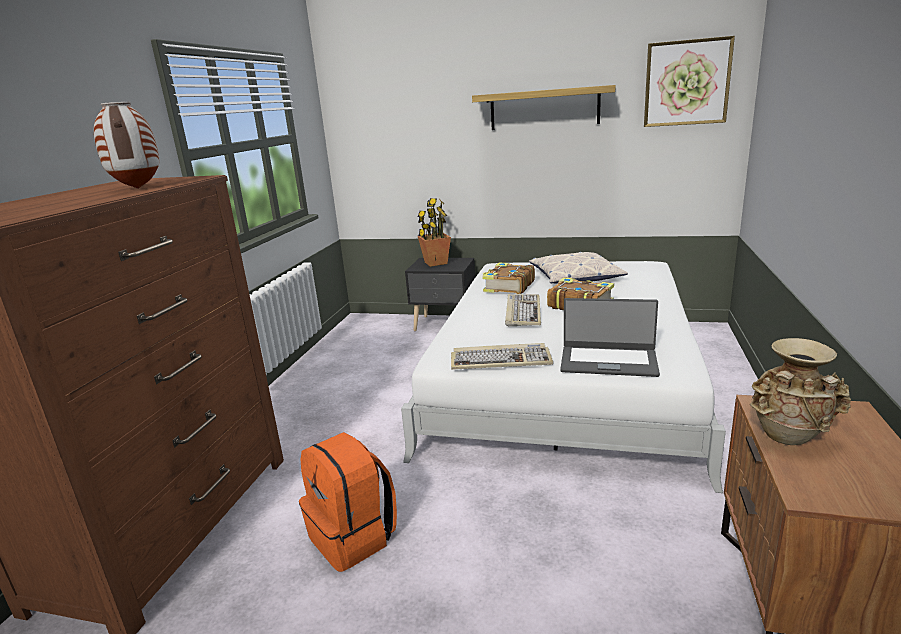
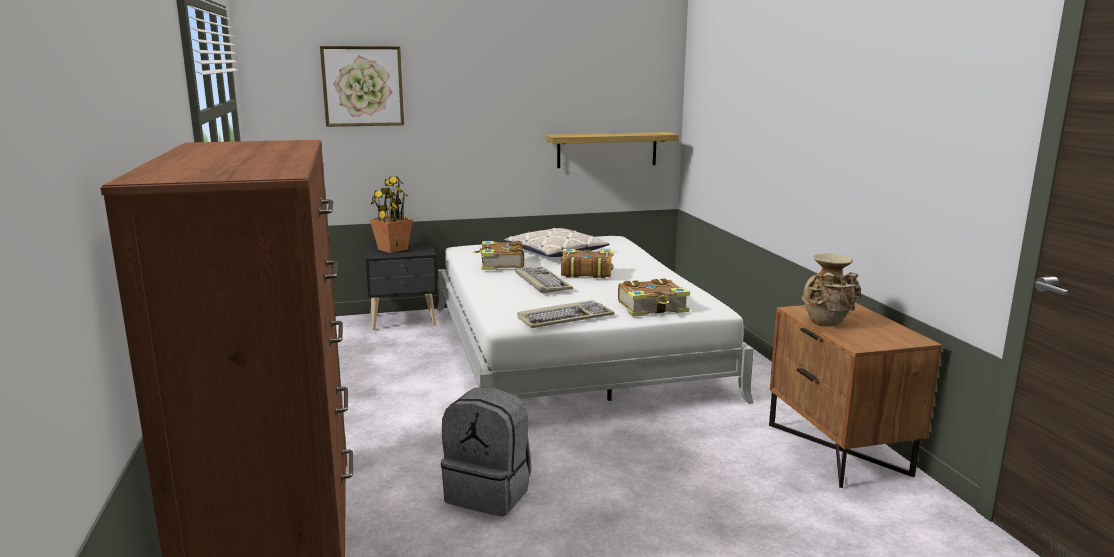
camera: 30 degrees left, 5 degrees down
vase [94,102,159,189] -> none
orange backpack [299,432,397,572] -> grey backpack [441,388,531,516]
shelf [472,85,616,130] -> shelf moved to [545,132,679,168]
laptop [560,298,660,377] -> book [618,279,690,317]
picture [644,36,735,127] -> picture moved to [320,46,404,127]

